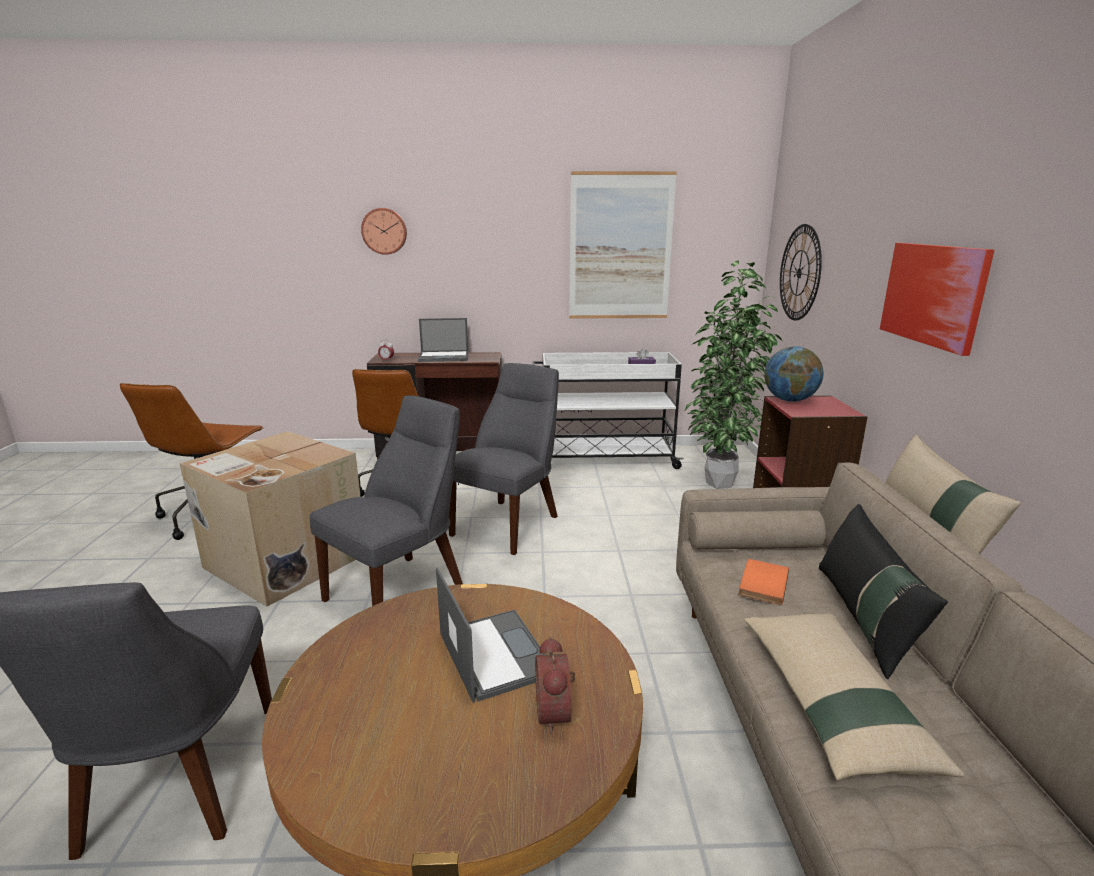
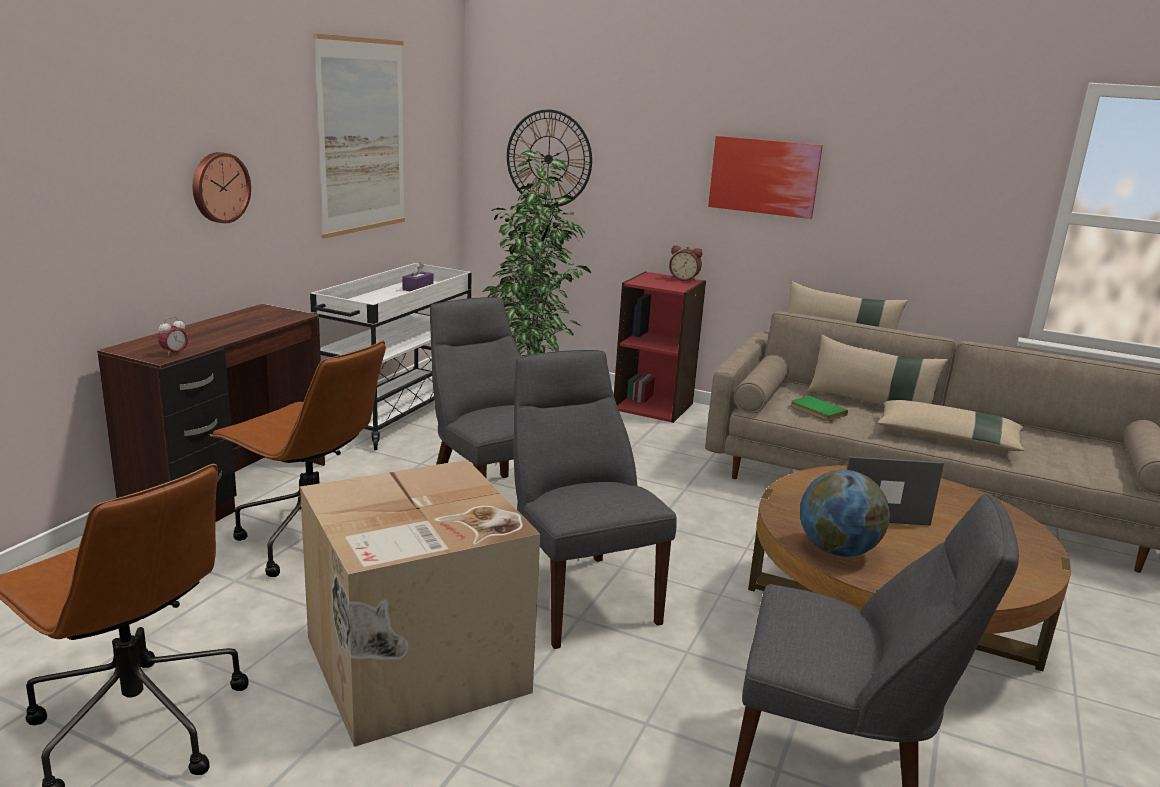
camera: 65 degrees left, 0 degrees up
wall clock [361,208,407,255] -> wall clock moved to [193,152,251,223]
laptop [418,318,468,362] -> none
alarm clock [535,636,575,734] -> alarm clock moved to [669,245,702,282]
orange book [739,559,789,605] -> green book [790,396,848,421]
globe [764,346,824,402] -> globe moved to [800,470,890,557]
black pillow [819,504,948,679] -> beige pillow [807,335,948,405]

